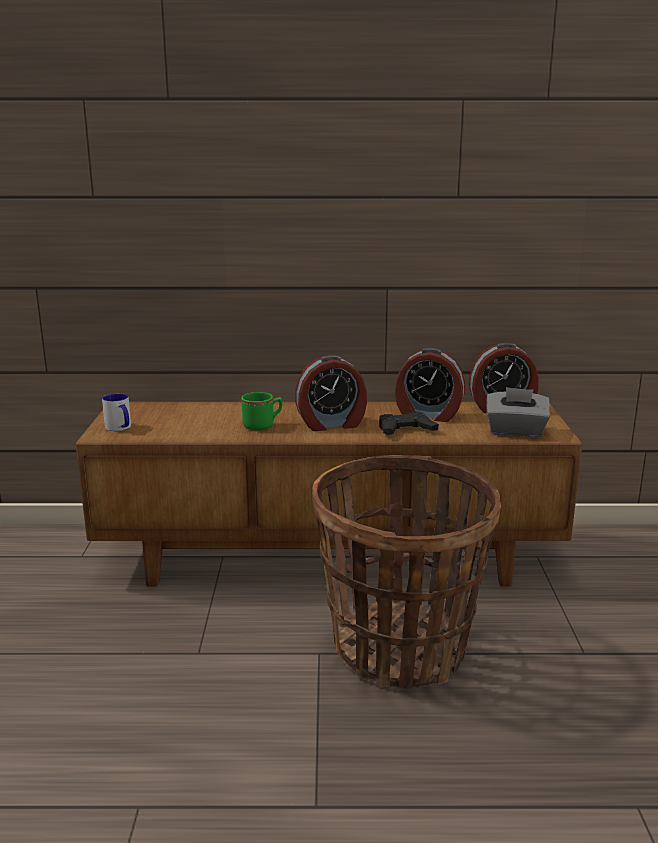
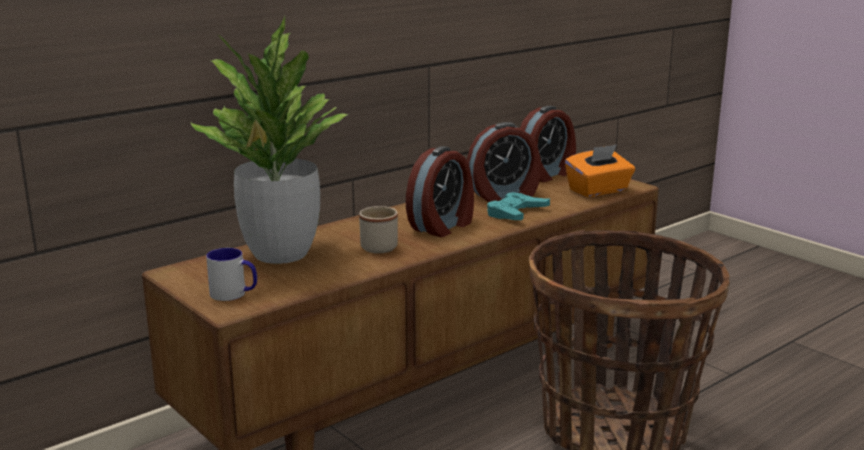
camera: 40 degrees left, 0 degrees up
green mug [241,392,282,430] -> beige mug [359,206,398,253]
black game controller [379,412,439,435] -> turquoise game controller [487,192,550,220]
grey tissue box [487,387,550,437] -> orange tissue box [565,145,635,197]
none -> potted plant [191,16,349,264]

